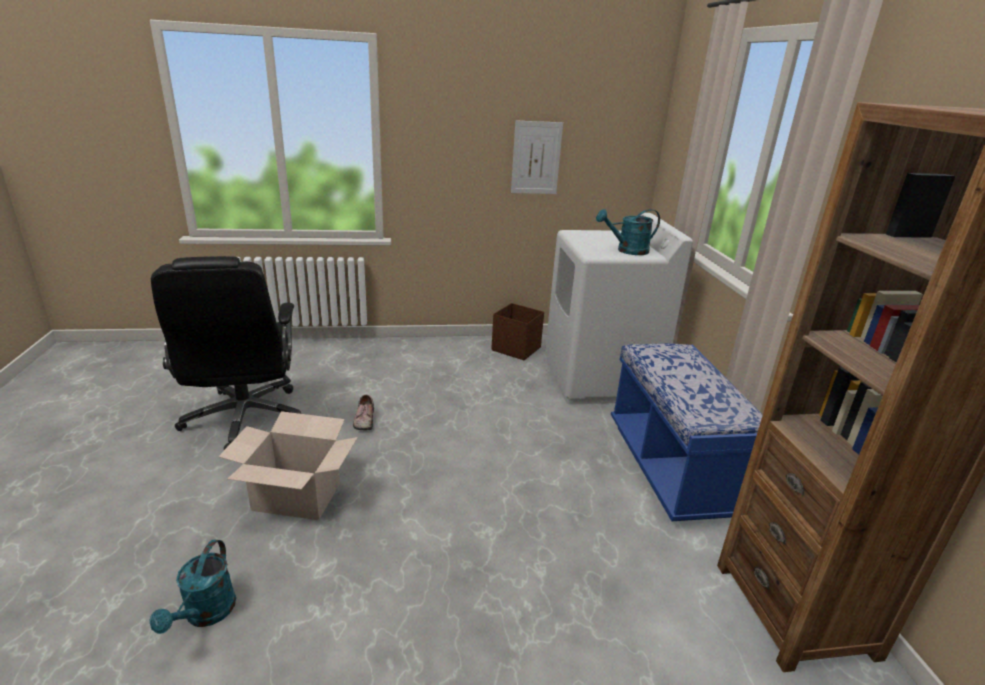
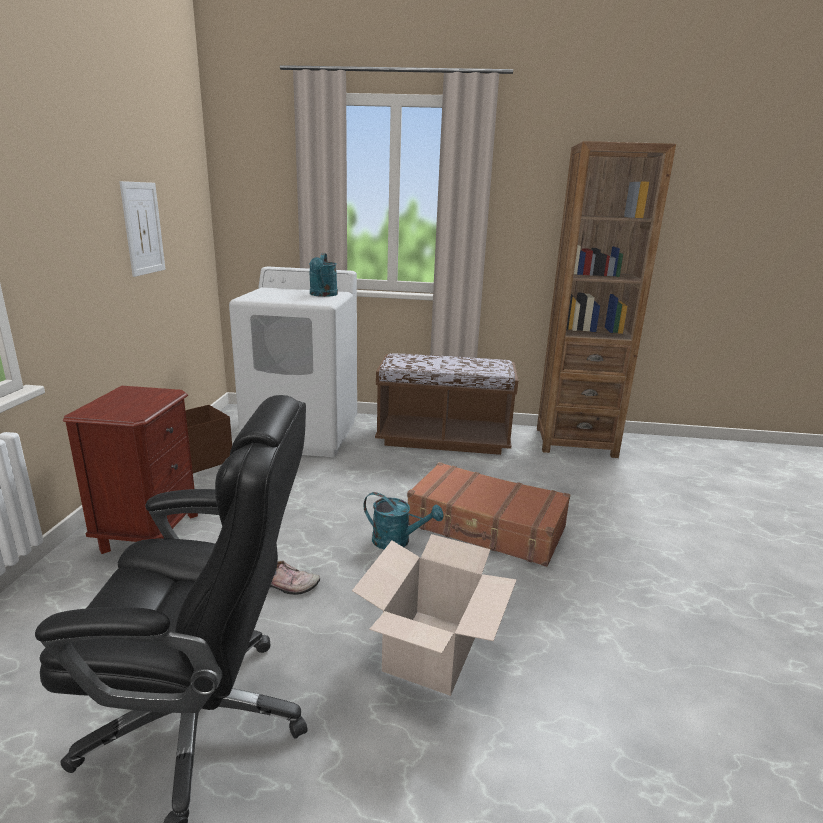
camera: 75 degrees left, 5 degrees down
turquoise watering can [150,539,236,634] -> turquoise watering can moved to [364,492,443,549]
blue bench [611,343,763,521] -> brown bench [375,353,518,455]
none -> brown nightstand [63,386,198,554]
none -> brown suitcase [407,462,570,567]

